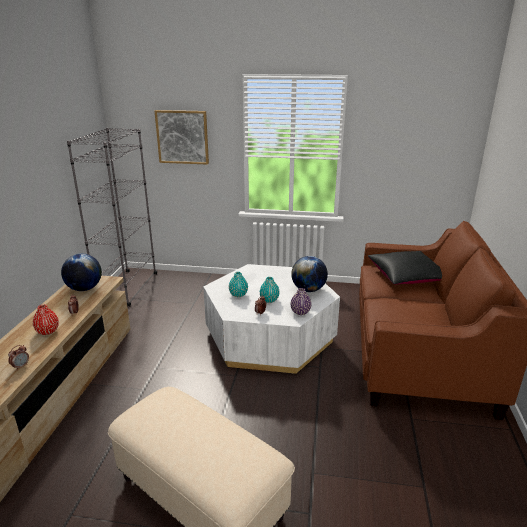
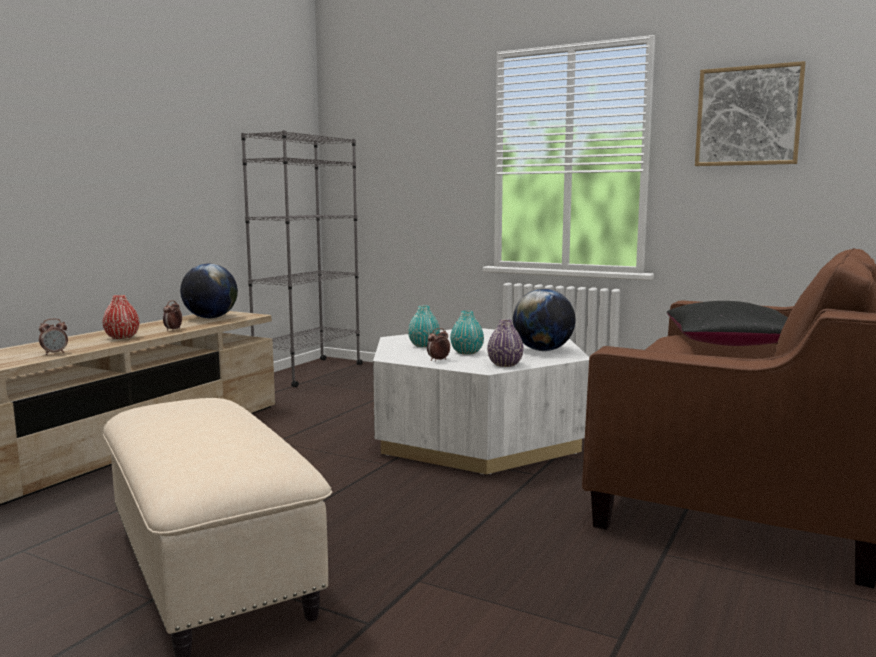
camera: 20 degrees right, 15 degrees down
picture [155,110,209,165] -> picture moved to [695,61,806,166]

